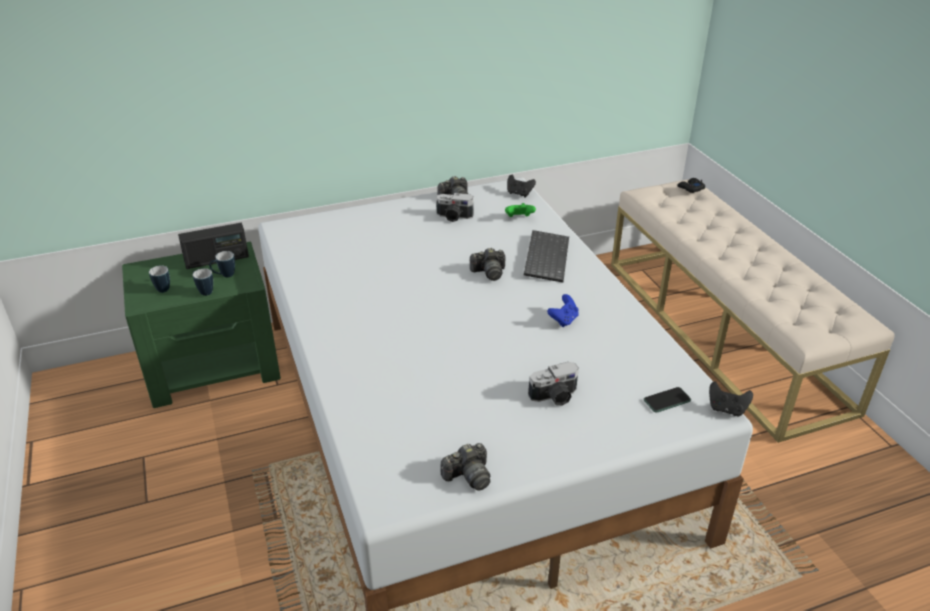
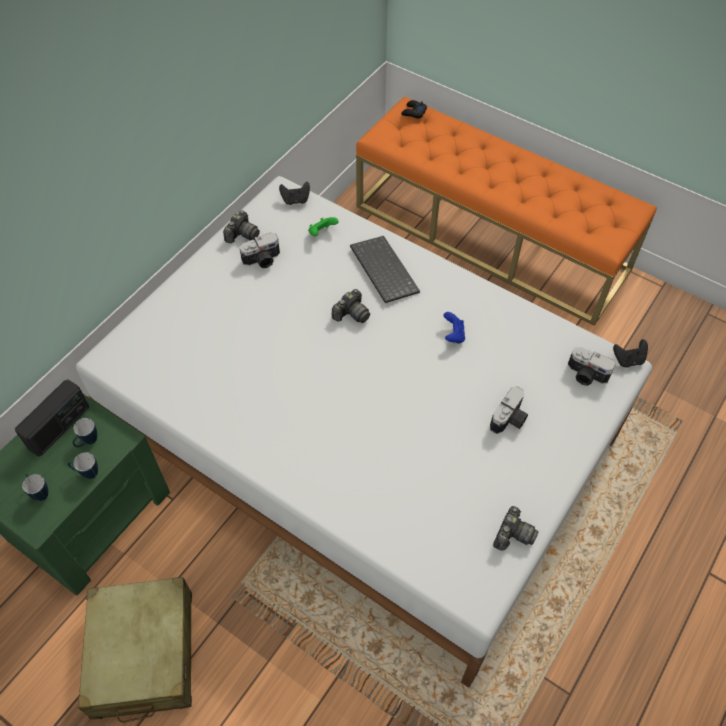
camera: 35 degrees left, 20 degrees up
beige bench [611,179,895,443] -> orange bench [356,96,657,326]
phone [644,387,691,413] -> camera [567,347,616,386]
none -> beige suitcase [78,577,192,723]

